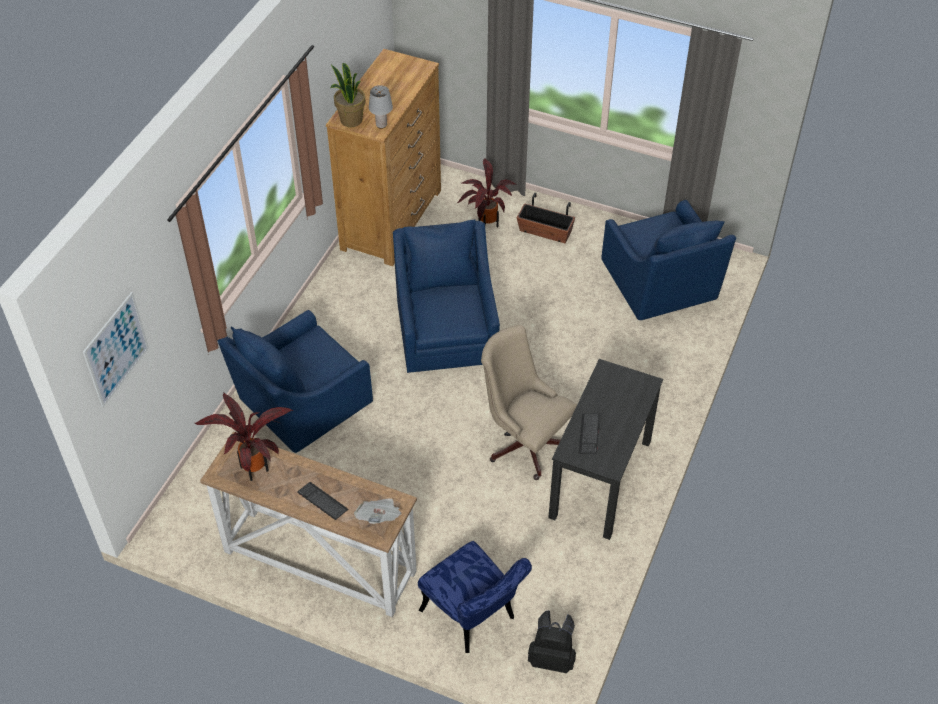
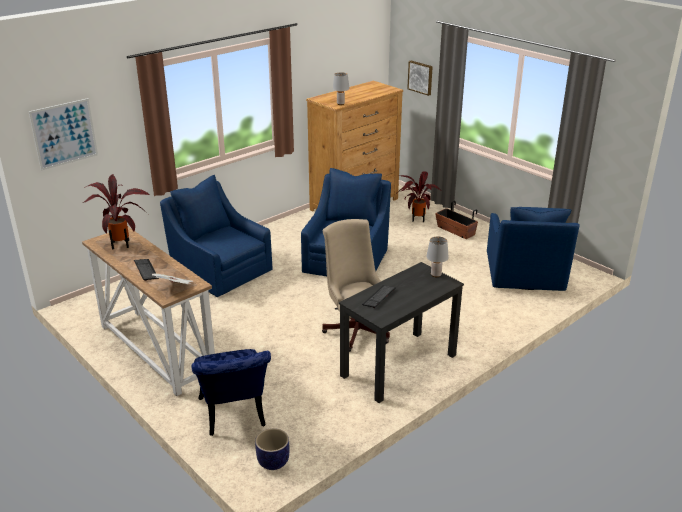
camera: 25 degrees right, 20 degrees down
blue armchair [217,310,373,453] -> blue armchair turned 60 degrees clockwise [160,175,272,297]
potted plant [330,63,366,127] -> none
black backpack [528,611,576,673] -> planter [255,428,289,470]
none -> picture [407,60,433,96]
none -> grey table lamp [426,237,449,277]

